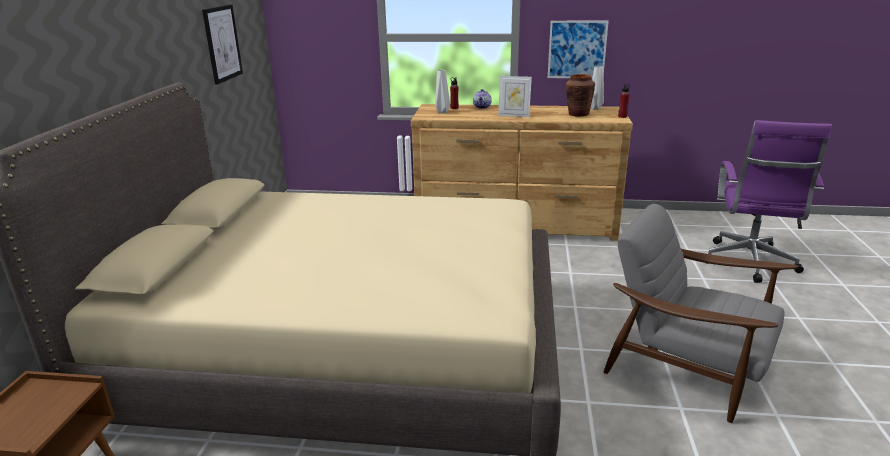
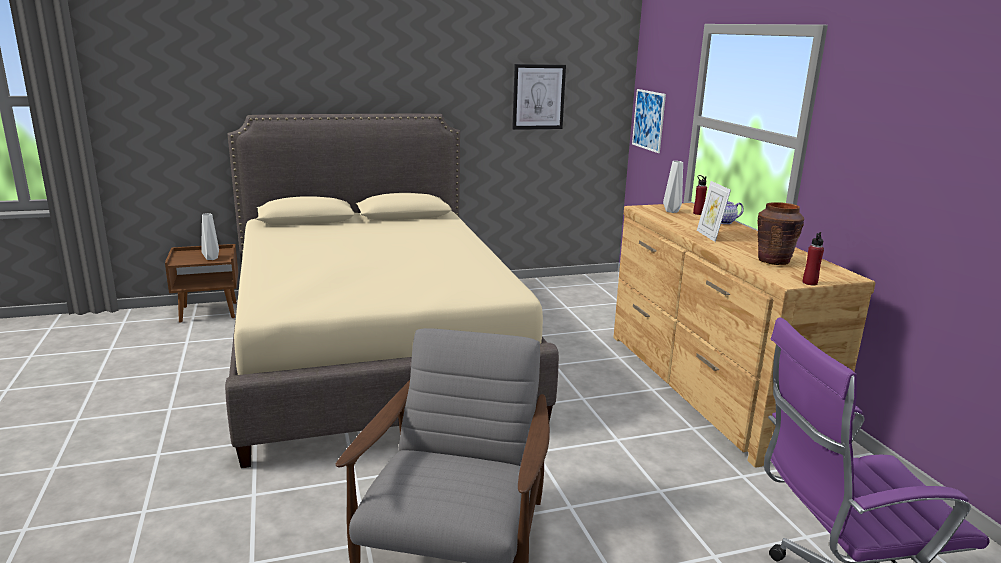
camera: 65 degrees right, 5 degrees down
picture [548,20,609,78] -> picture moved to [632,89,666,153]
grey vase [591,66,604,110] -> grey vase moved to [201,213,219,260]

